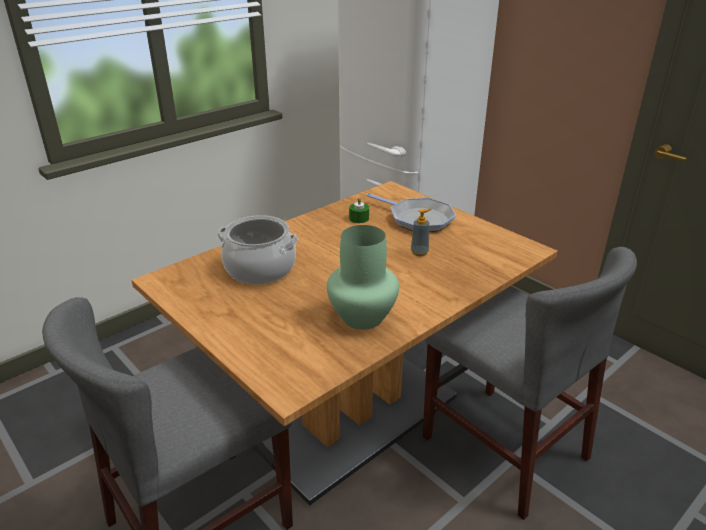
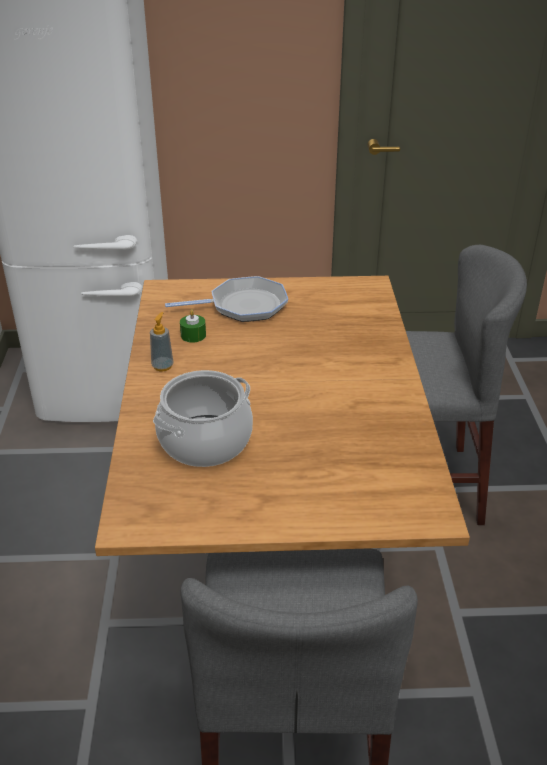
camera: 50 degrees left, 5 degrees up
green vase [327,225,399,330] -> none
soap dispenser [411,209,431,256] -> soap dispenser moved to [150,312,174,372]

